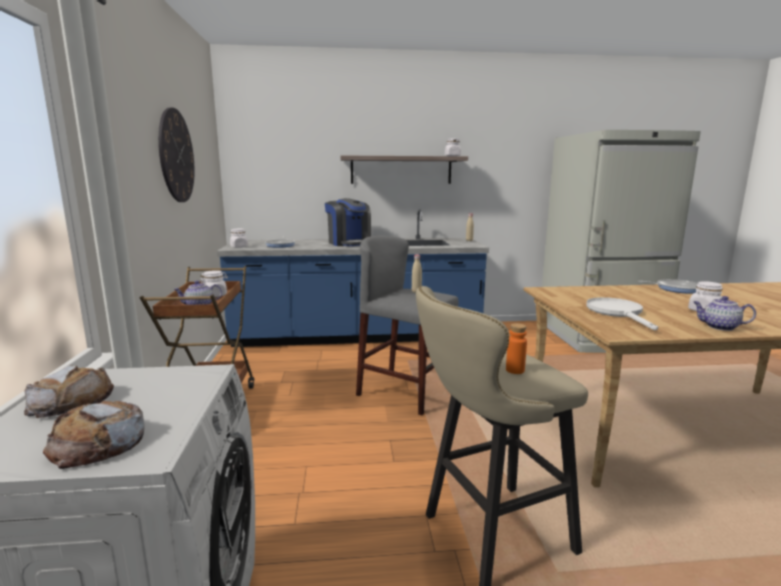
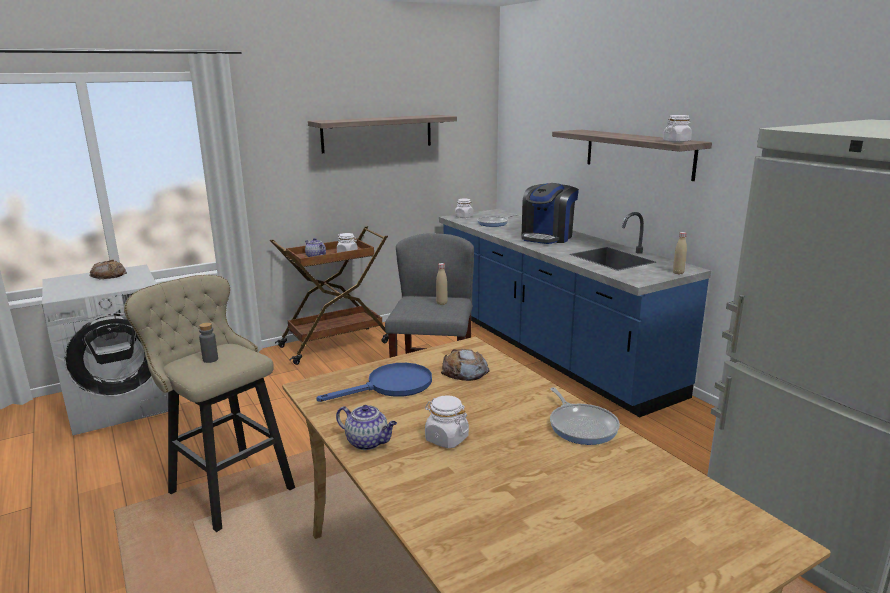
camera: 65 degrees right, 5 degrees up
bread [43,401,144,469] -> bread moved to [441,349,490,381]
wall clock [158,107,195,202] -> shelf [308,115,457,153]
orange bottle [506,323,527,374] -> grey bottle [199,323,218,363]
white frying pan [586,297,658,330] -> blue frying pan [316,363,432,402]
teapot [693,296,756,331] -> teapot turned 120 degrees clockwise [336,405,397,450]

